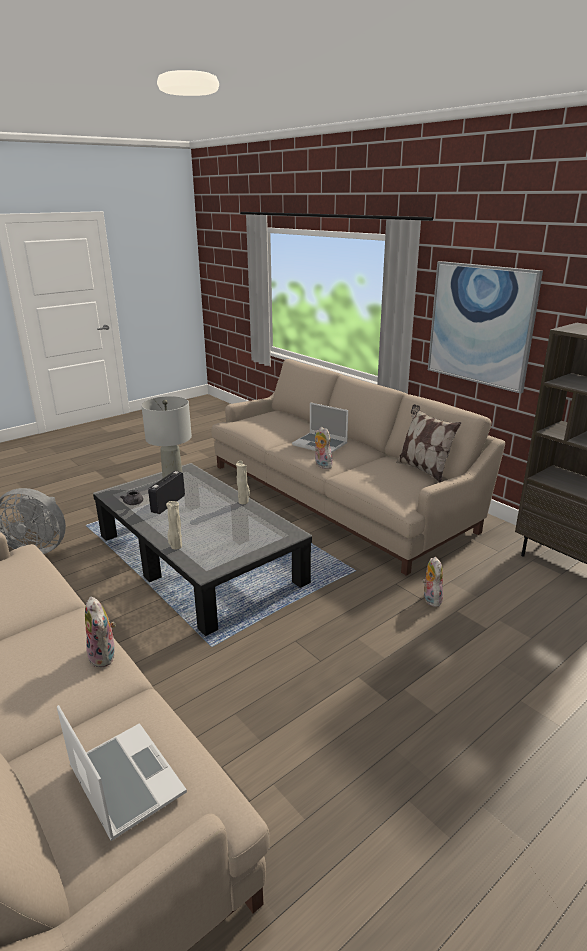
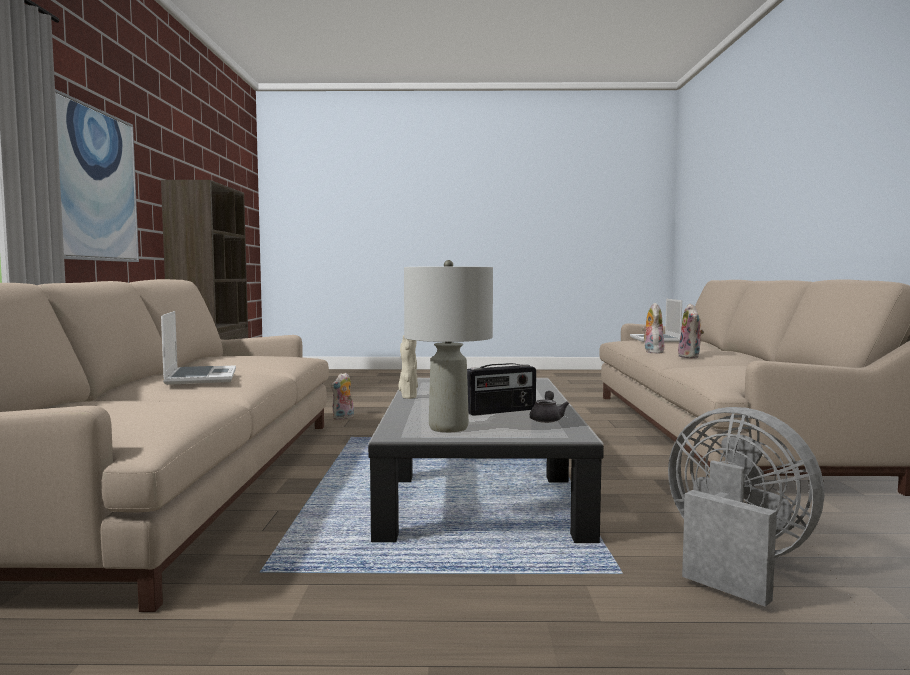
camera: 140 degrees left, 20 degrees down
beige vase [166,501,182,550] -> none
plush toy [315,427,333,469] -> plush toy moved to [678,304,704,359]
pillow [396,404,461,483] -> none

